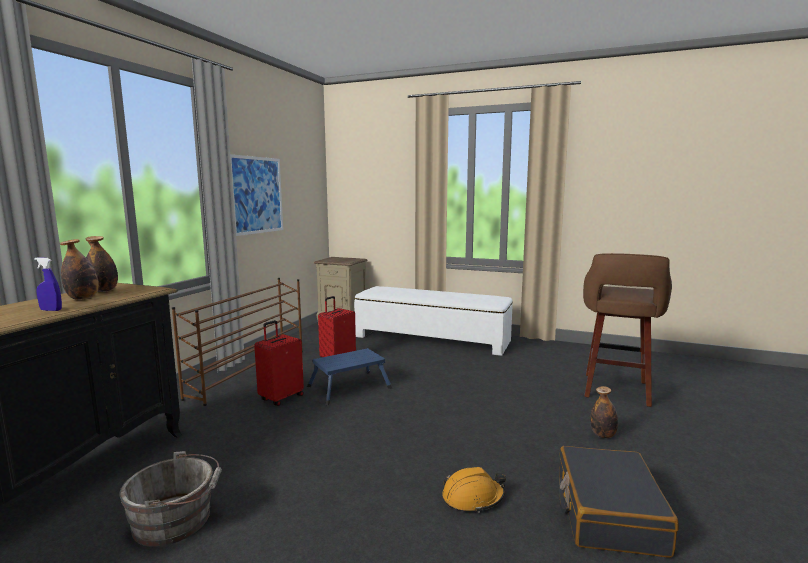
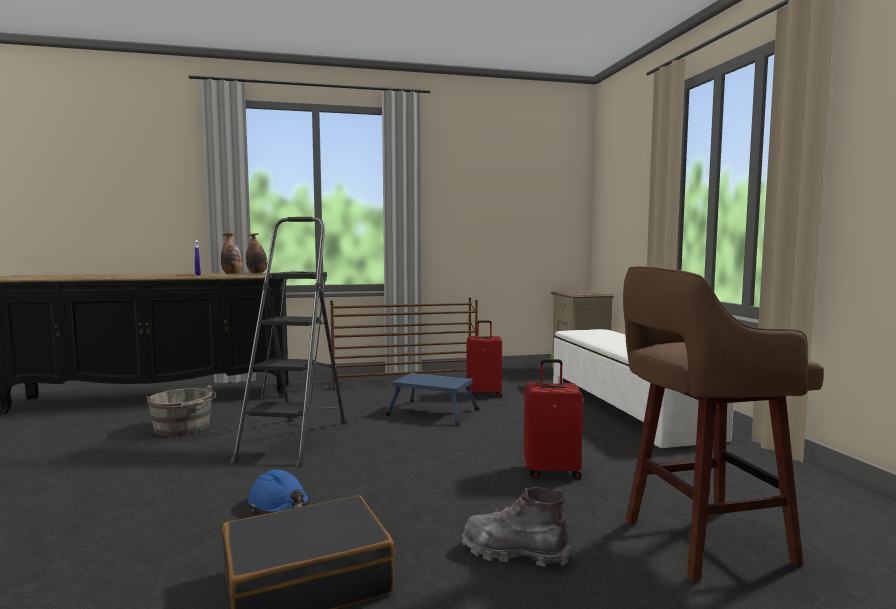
camera: 55 degrees right, 5 degrees down
picture [230,154,283,236] -> none
red suitcase [254,320,304,406] -> red suitcase moved to [524,359,583,479]
orange hard hat [442,467,506,513] -> blue hard hat [248,470,310,514]
bottle [590,386,618,438] -> grey boot [462,487,570,567]
none -> step ladder [230,217,347,467]

